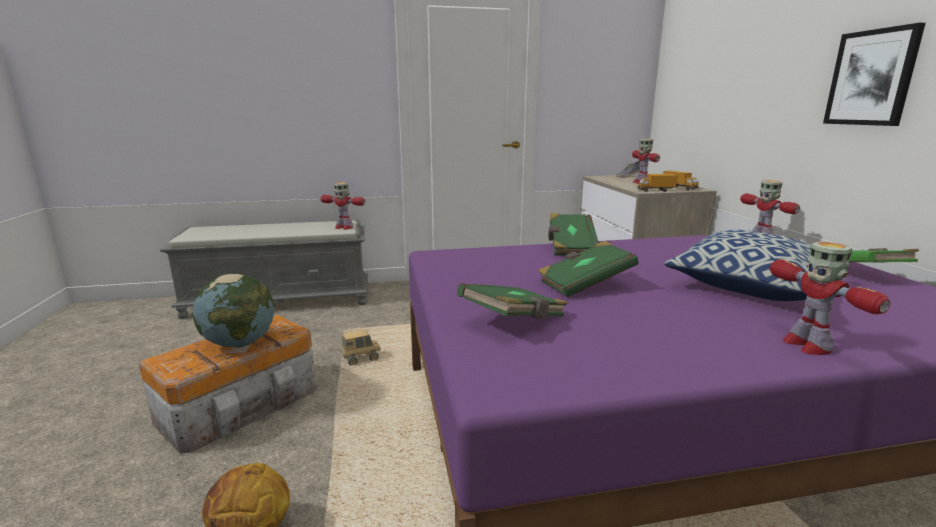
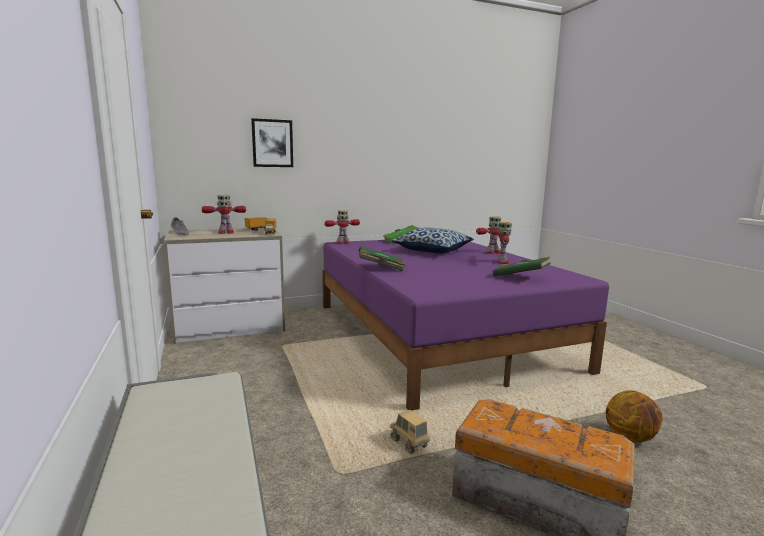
camera: 100 degrees left, 5 degrees down
globe [192,274,274,348] -> none
toy robot [320,182,365,230] -> toy robot moved to [498,222,512,264]
green book [538,241,638,297] -> none
picture [823,23,926,126] -> picture moved to [251,118,293,167]

